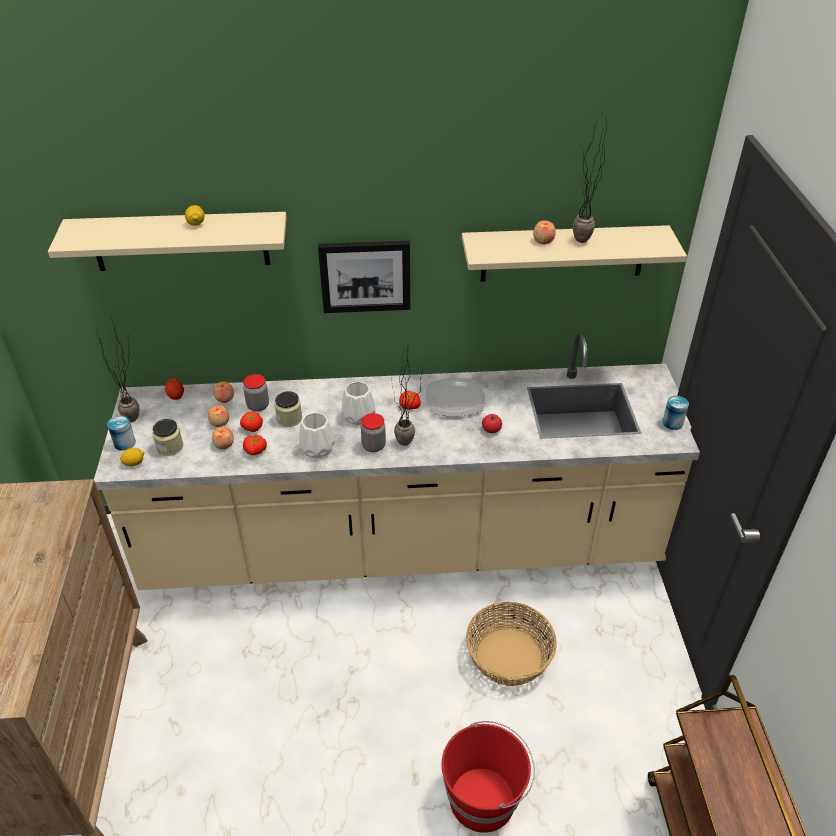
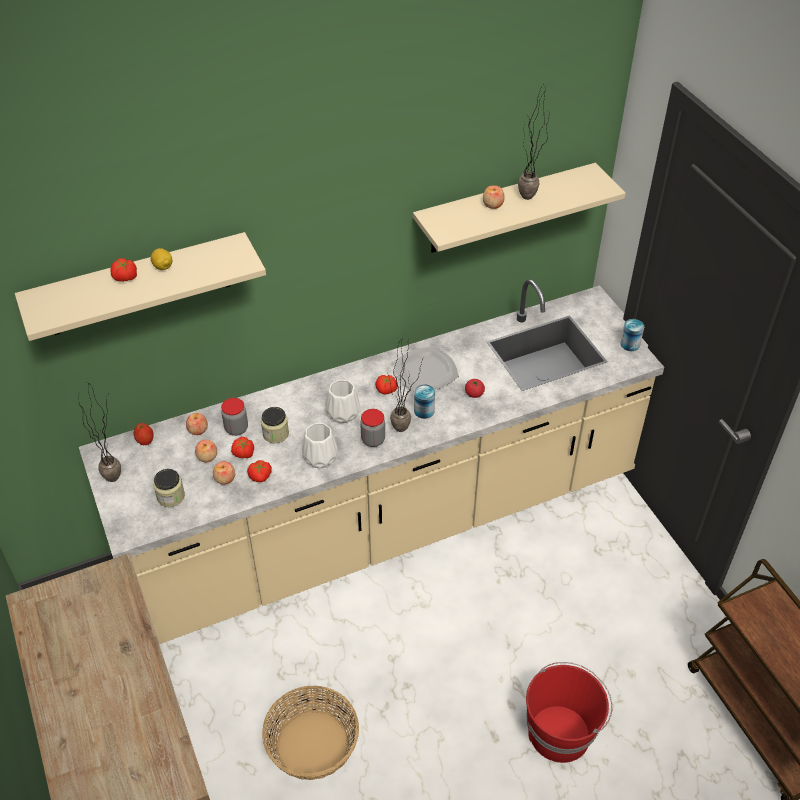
camera: 20 degrees left, 5 degrees up
can [107,415,136,451] -> can moved to [414,385,435,419]
lemon [120,448,144,467] -> none
picture [318,241,410,313] -> none
basket [466,602,557,686] -> basket moved to [262,686,359,780]
none -> tomato [111,258,137,282]

